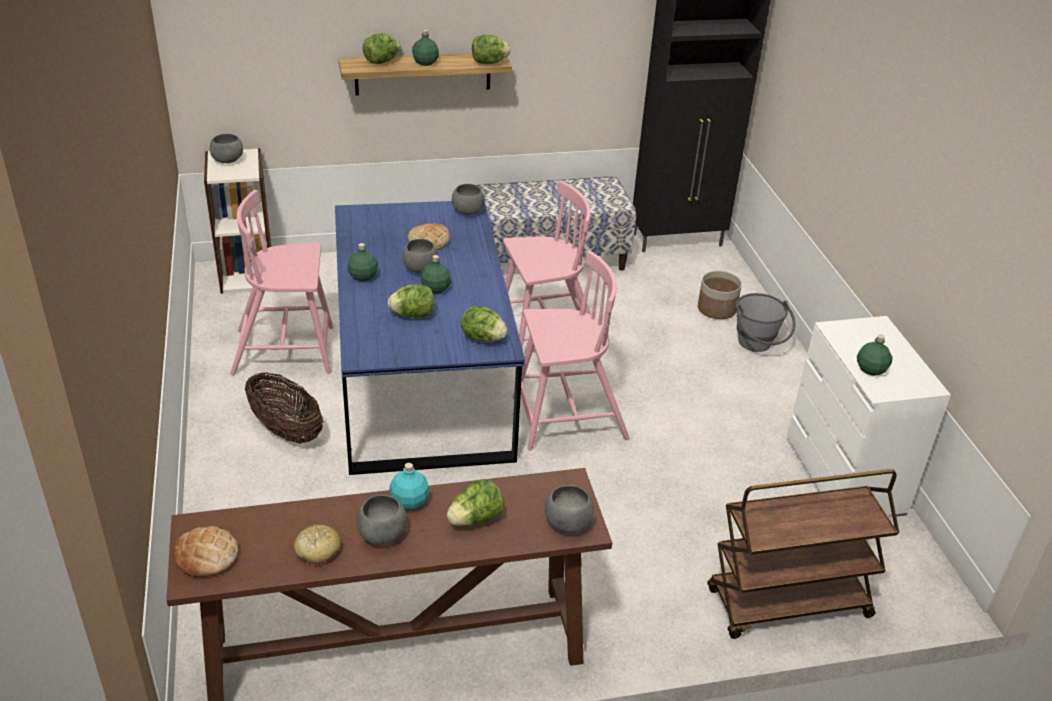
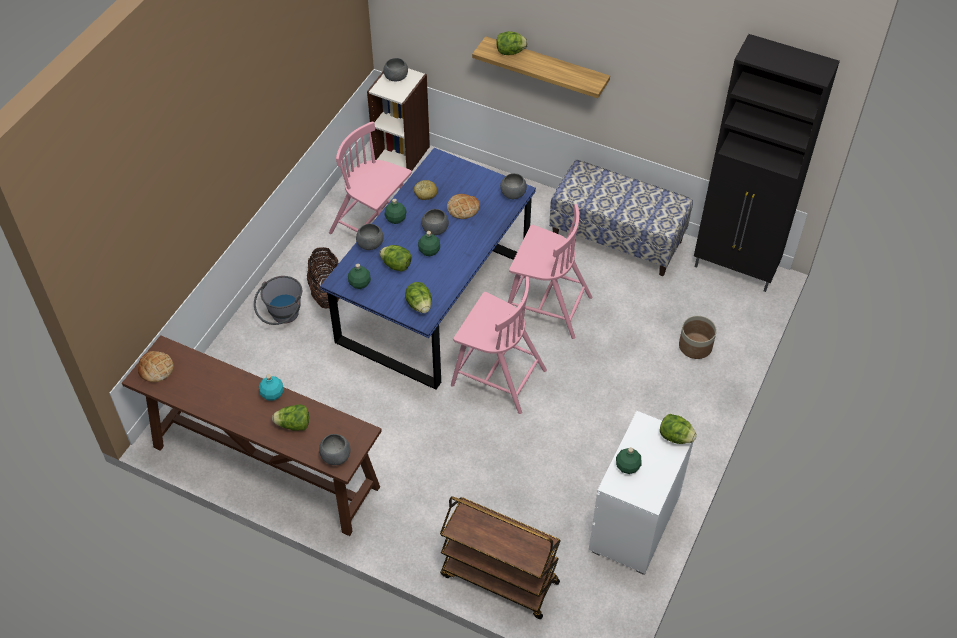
camera: 40 degrees right, 15 degrees up
bread [294,525,341,564] -> bread moved to [414,180,438,200]
grey bowl [357,495,407,545] -> grey bowl moved to [356,224,384,250]
green bottle [412,30,439,66] -> green bottle moved to [348,263,371,289]
lettuce [472,35,511,64] -> lettuce moved to [660,414,697,444]
grey bucket [736,293,795,352] -> grey bucket moved to [254,276,302,325]

